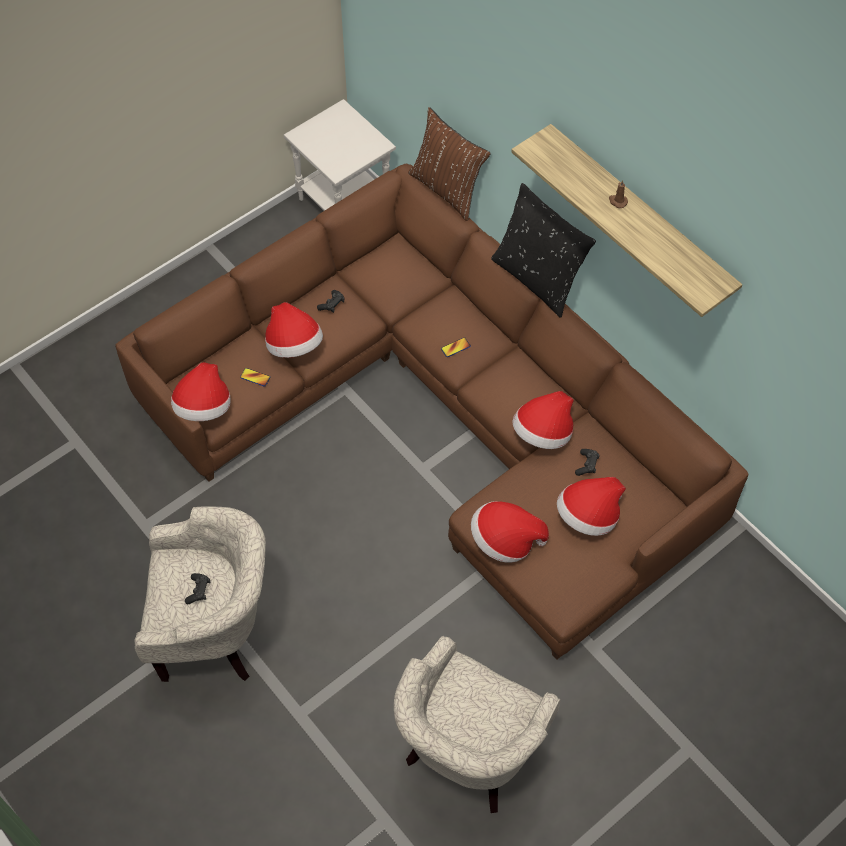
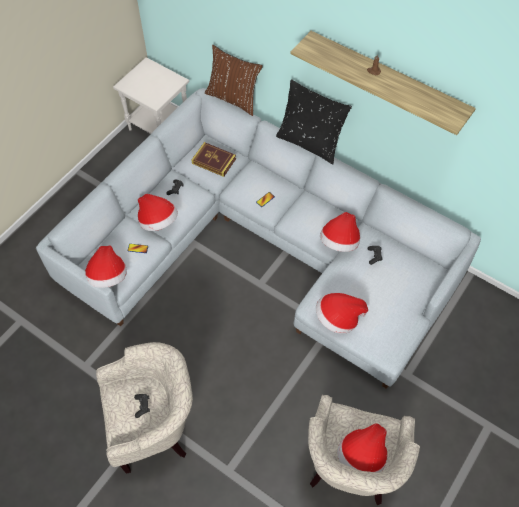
camera: 15 degrees left, 0 degrees up
brown sofa [115,163,749,660] -> grey sofa [36,88,481,389]
hat [557,477,626,536] -> hat moved to [337,424,387,473]
none -> book [192,142,236,177]

